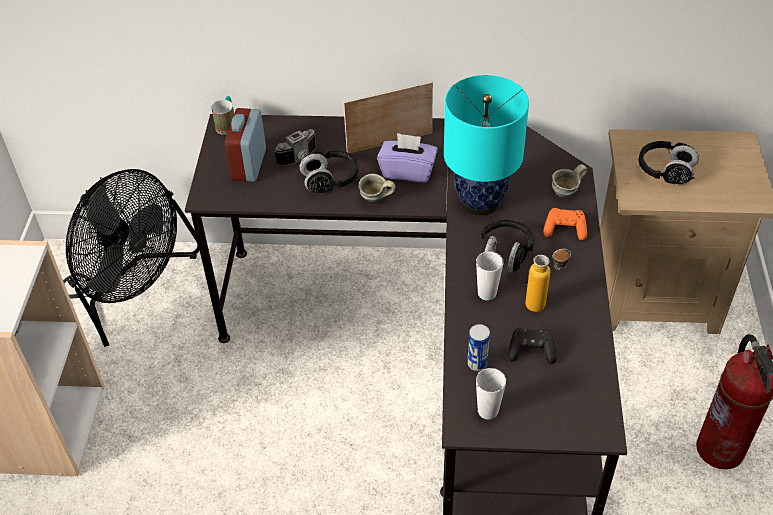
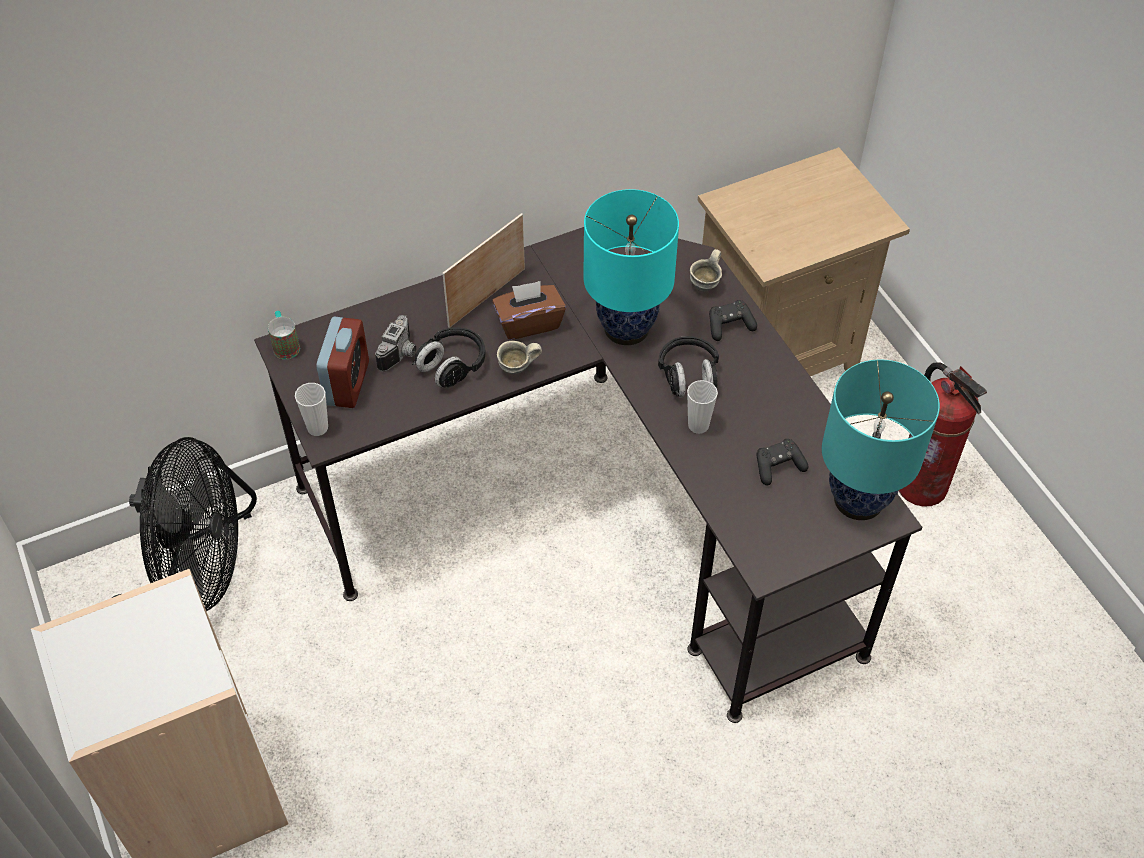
camera: 30 degrees left, 5 degrees up
alarm clock [225,108,266,182] -> alarm clock turned 150 degrees counterclockwise [316,317,369,408]
purple tissue box [377,133,438,182] -> brown tissue box [492,281,566,340]
can [467,324,490,371] -> none
cup [476,368,506,420] -> cup moved to [295,383,328,436]
bottle [525,249,571,312] -> none
orange game controller [543,208,587,241] -> black game controller [709,300,757,341]
black headphones [638,141,699,184] -> none
none -> turquoise table lamp [822,360,940,520]

